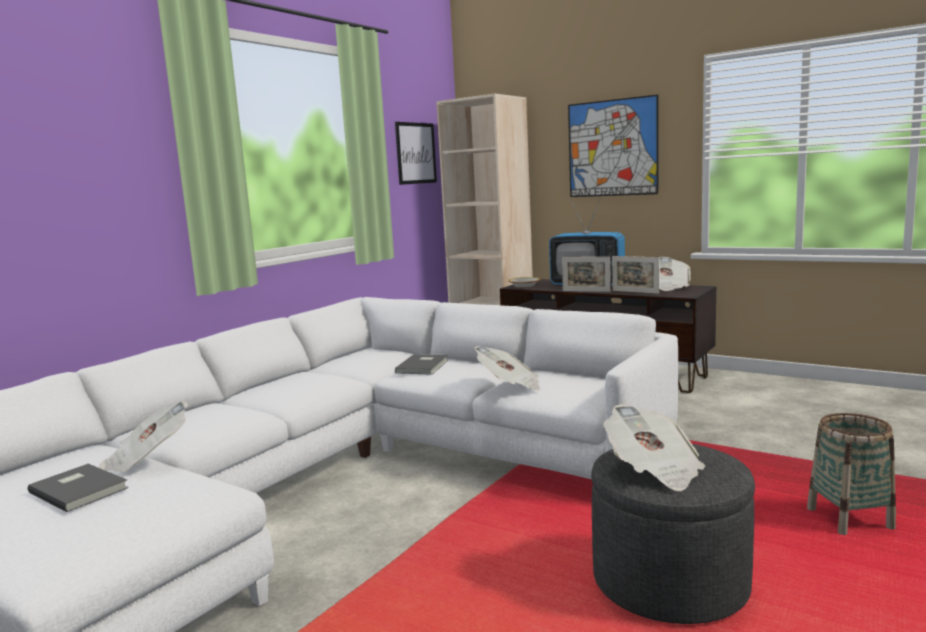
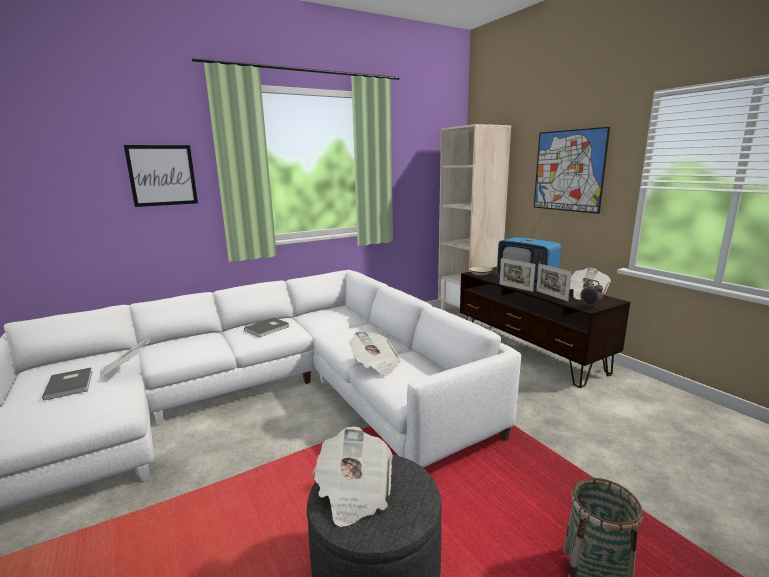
camera: 25 degrees right, 5 degrees up
picture [395,122,437,185] -> picture moved to [124,145,198,207]
grey book [395,354,448,375] -> grey book moved to [244,318,290,337]
none -> alarm clock [580,279,603,309]

